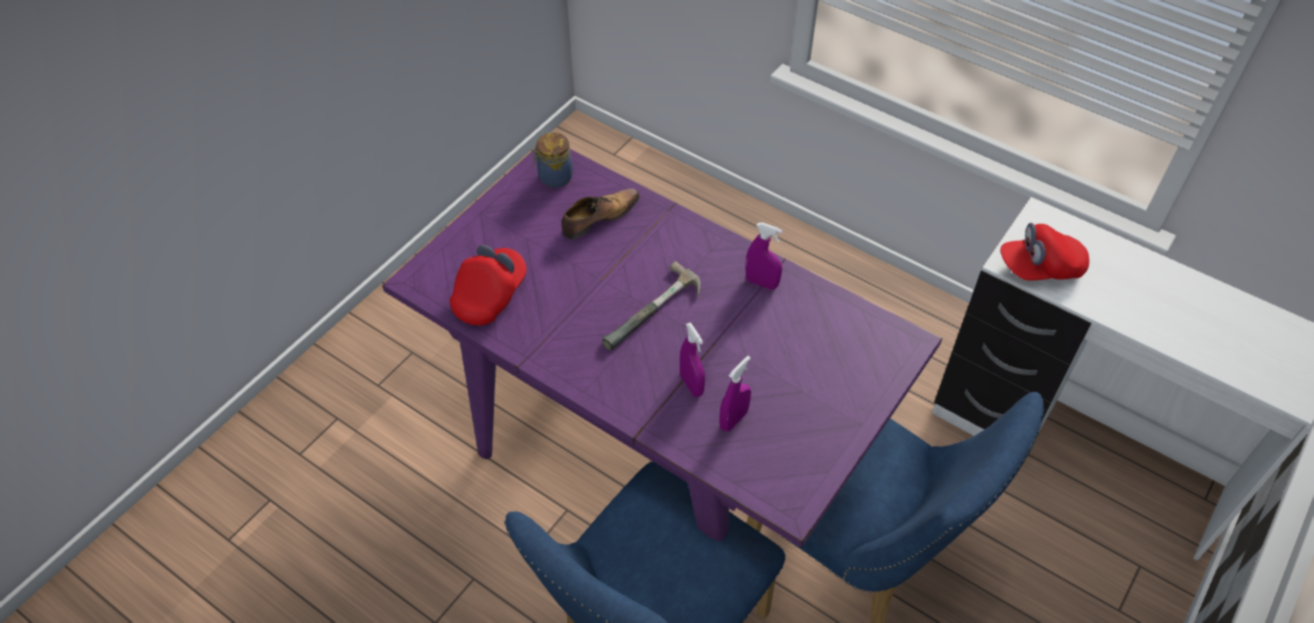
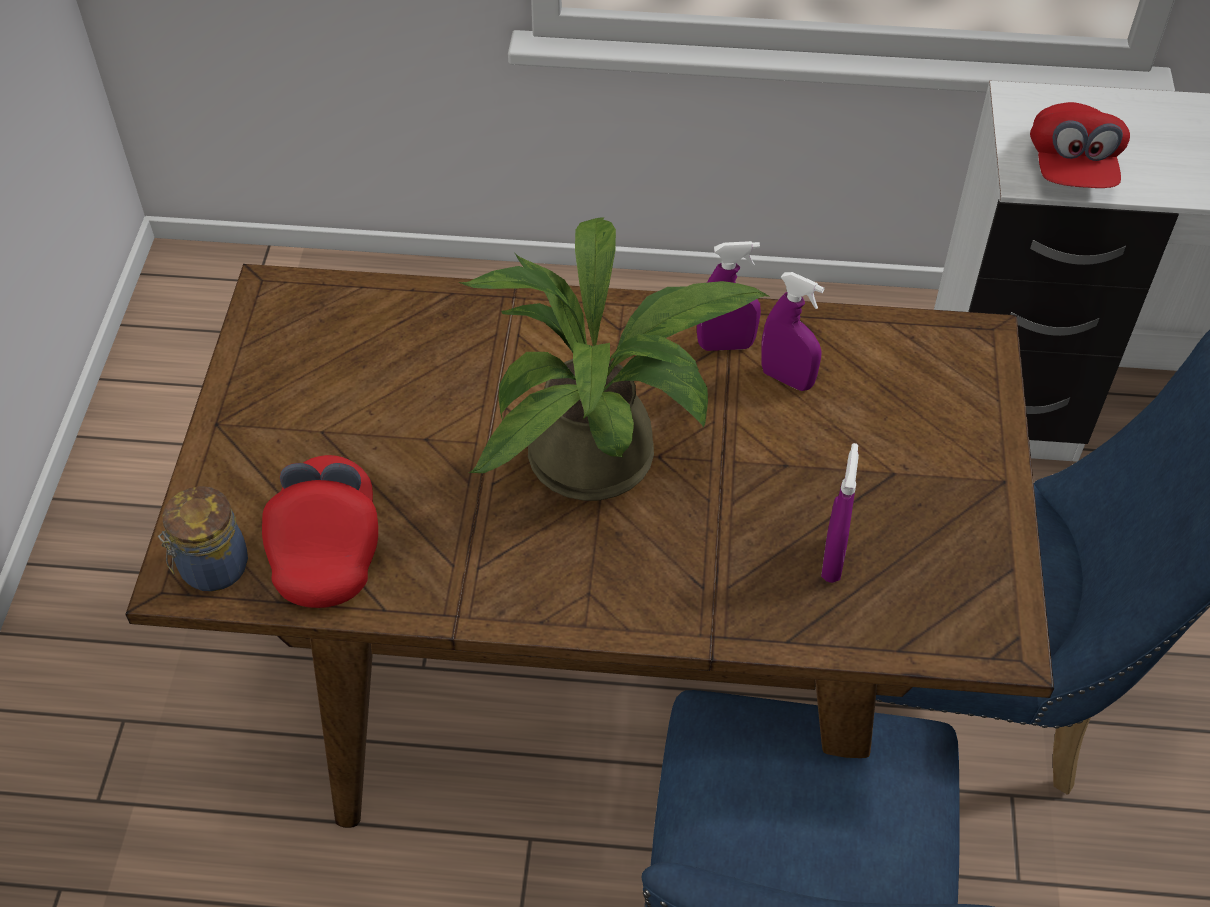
camera: 30 degrees left, 0 degrees up
purple dining table [382,148,942,548] -> brown dining table [125,264,1054,828]
jar [532,132,573,188] -> jar moved to [158,486,248,592]
shoe [561,188,640,239] -> none
hammer [602,261,700,350] -> potted plant [459,217,770,501]
purple spray bottle [680,323,705,397] -> purple spray bottle moved to [762,272,825,391]
red cap [1000,223,1089,280] -> red cap turned 45 degrees counterclockwise [1030,102,1130,188]

